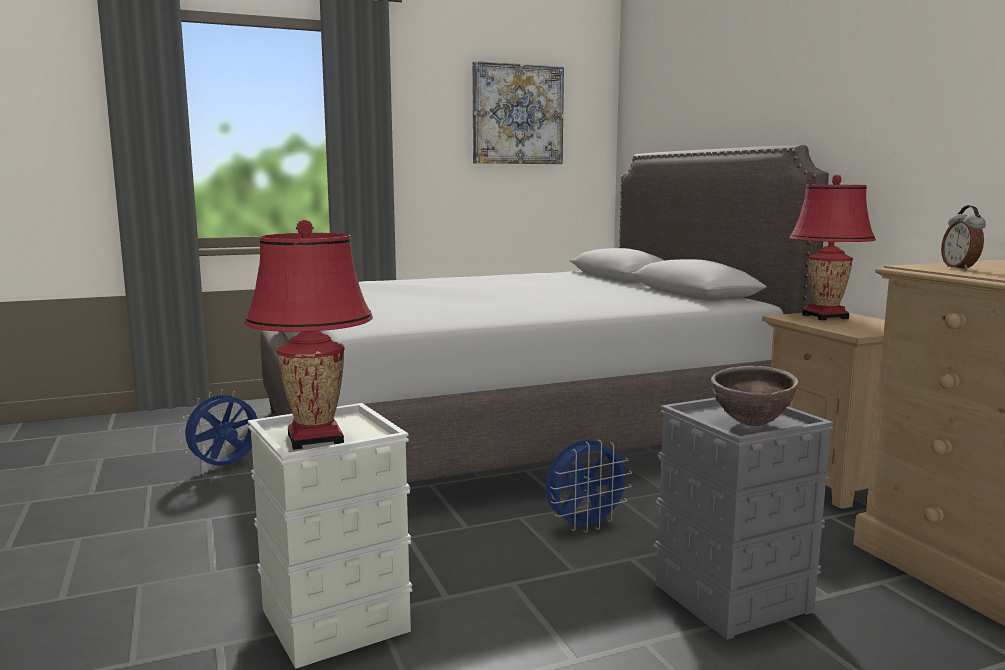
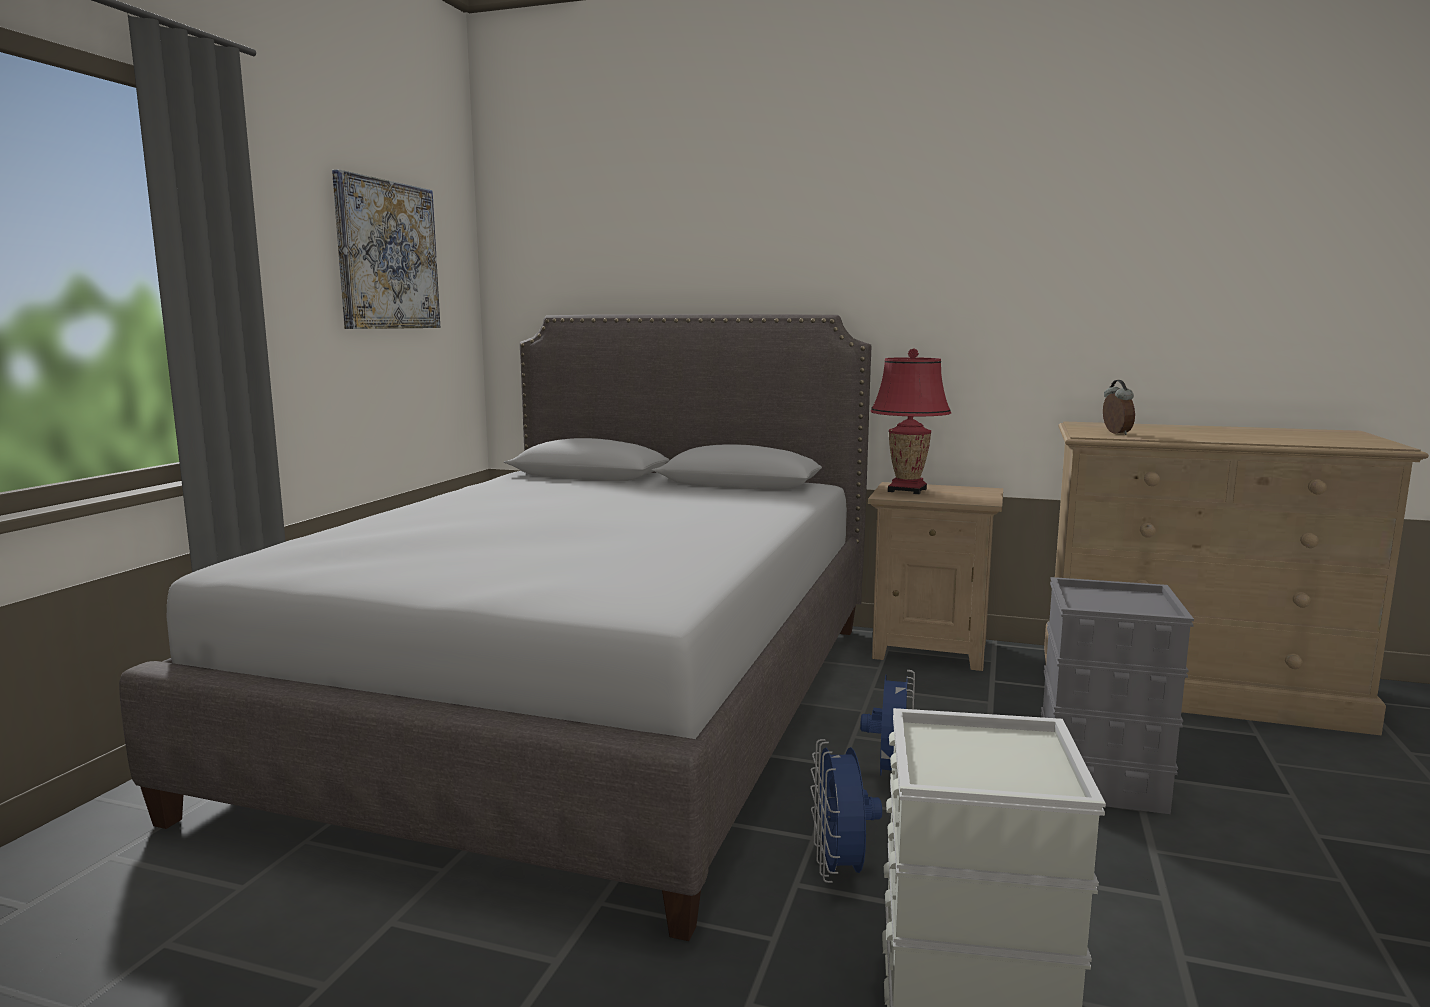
camera: 50 degrees left, 0 degrees up
blue fan [179,390,257,466] -> blue fan moved to [810,739,882,883]
red table lamp [244,219,373,450] -> none
brown bowl [711,366,799,426] -> none
alarm clock [941,205,986,270] -> alarm clock turned 135 degrees counterclockwise [1103,380,1135,435]

